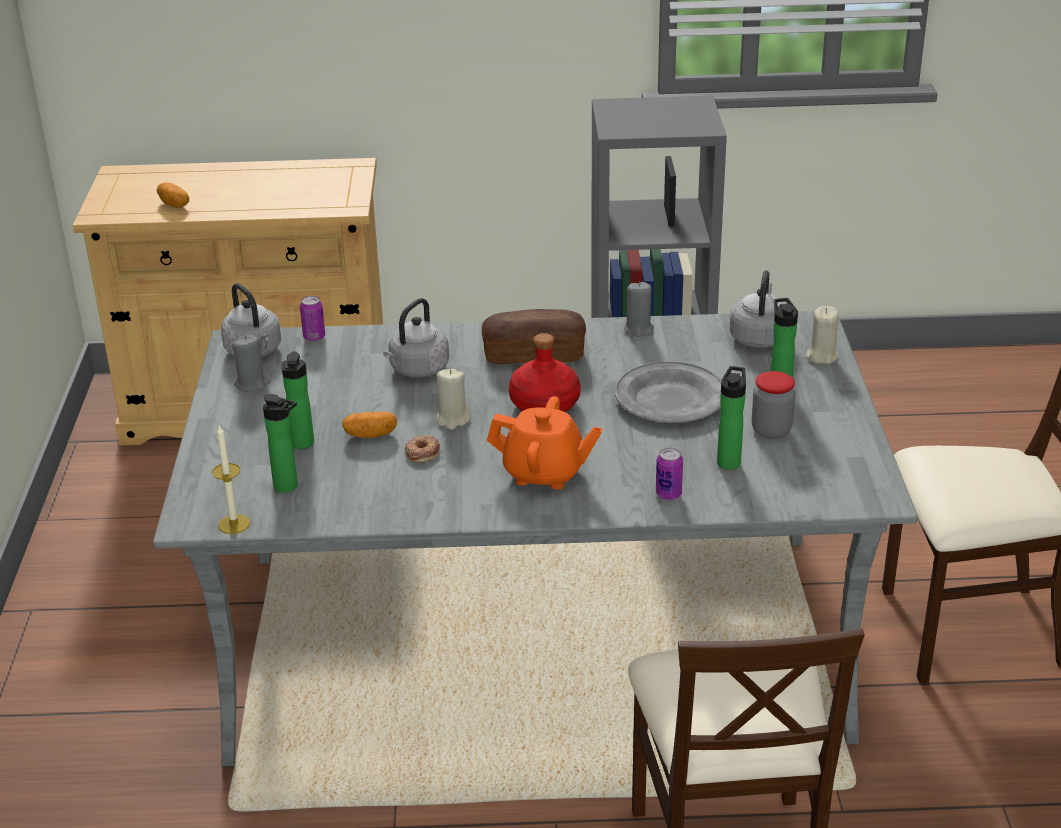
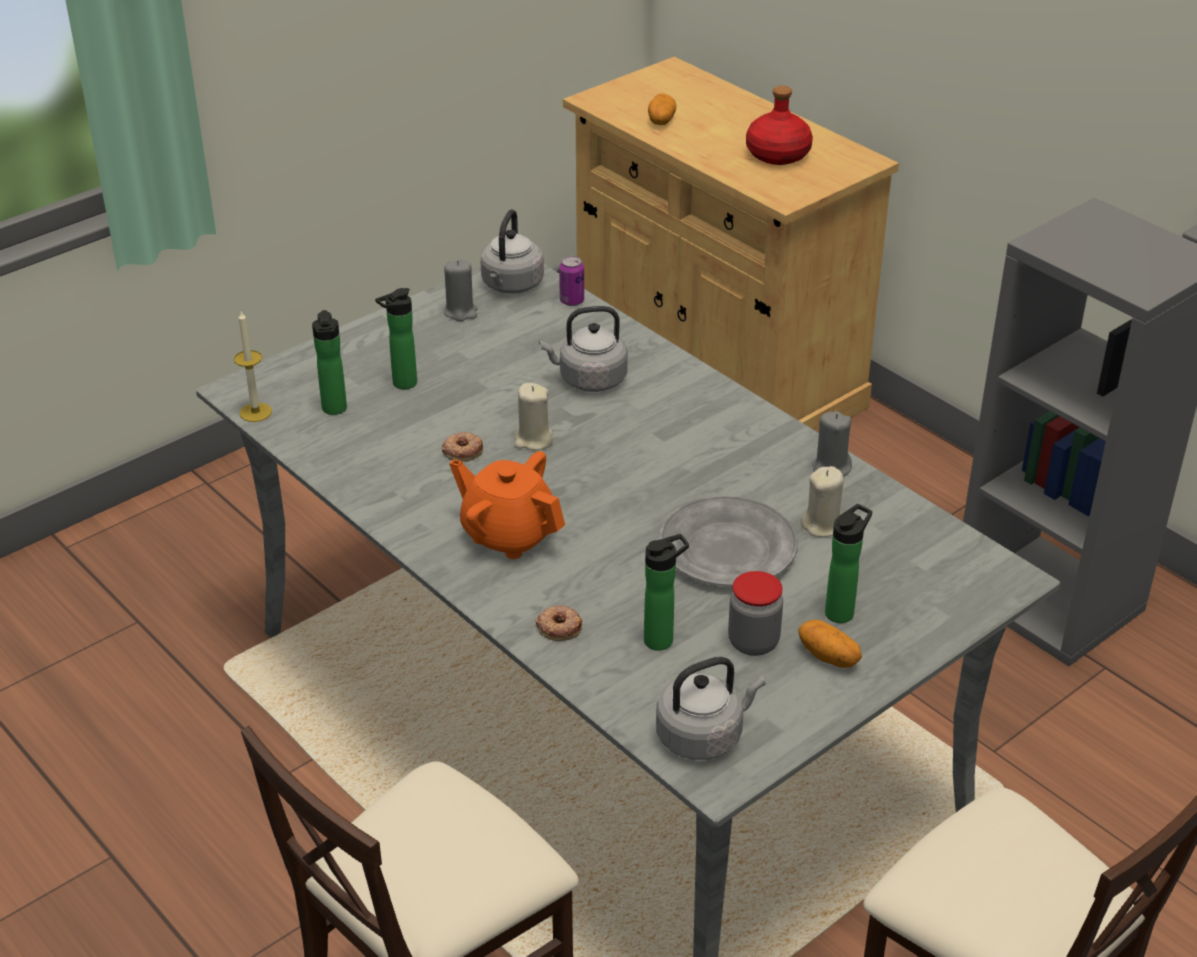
camera: 50 degrees right, 5 degrees up
potato [342,412,397,438] -> potato moved to [799,620,862,668]
bread [482,309,586,364] -> none
orange teapot [487,396,602,490] -> orange teapot turned 150 degrees clockwise [449,451,565,559]
red bottle [509,333,581,412] -> red bottle moved to [746,85,813,165]
can [656,448,683,500] -> donut [536,606,582,641]
grey kettle [730,270,783,348] -> grey kettle moved to [656,657,766,760]
beige candle [806,306,839,364] -> beige candle moved to [801,466,844,537]

